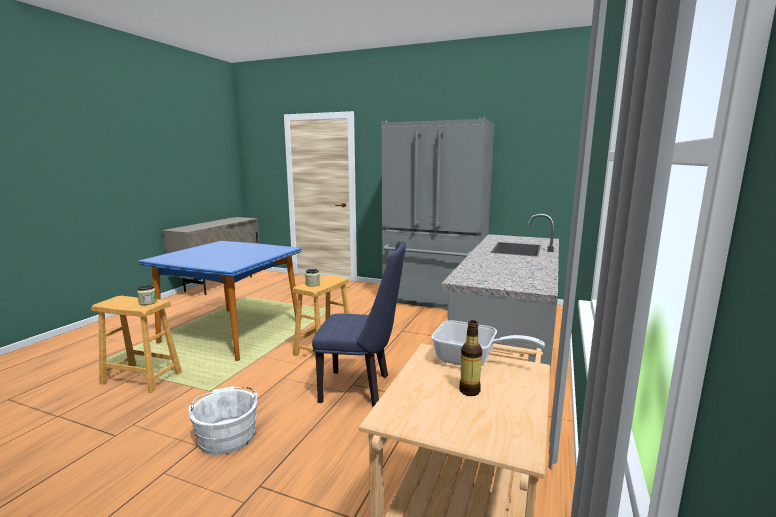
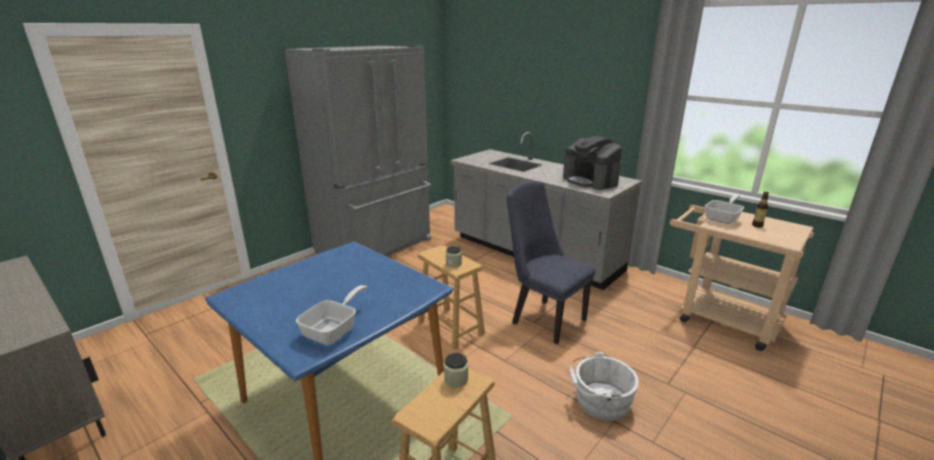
camera: 70 degrees left, 10 degrees up
blue chair [312,241,406,407] -> blue chair turned 75 degrees counterclockwise [507,181,595,344]
none -> frying pan [296,285,367,345]
none -> coffee machine [563,136,622,190]

